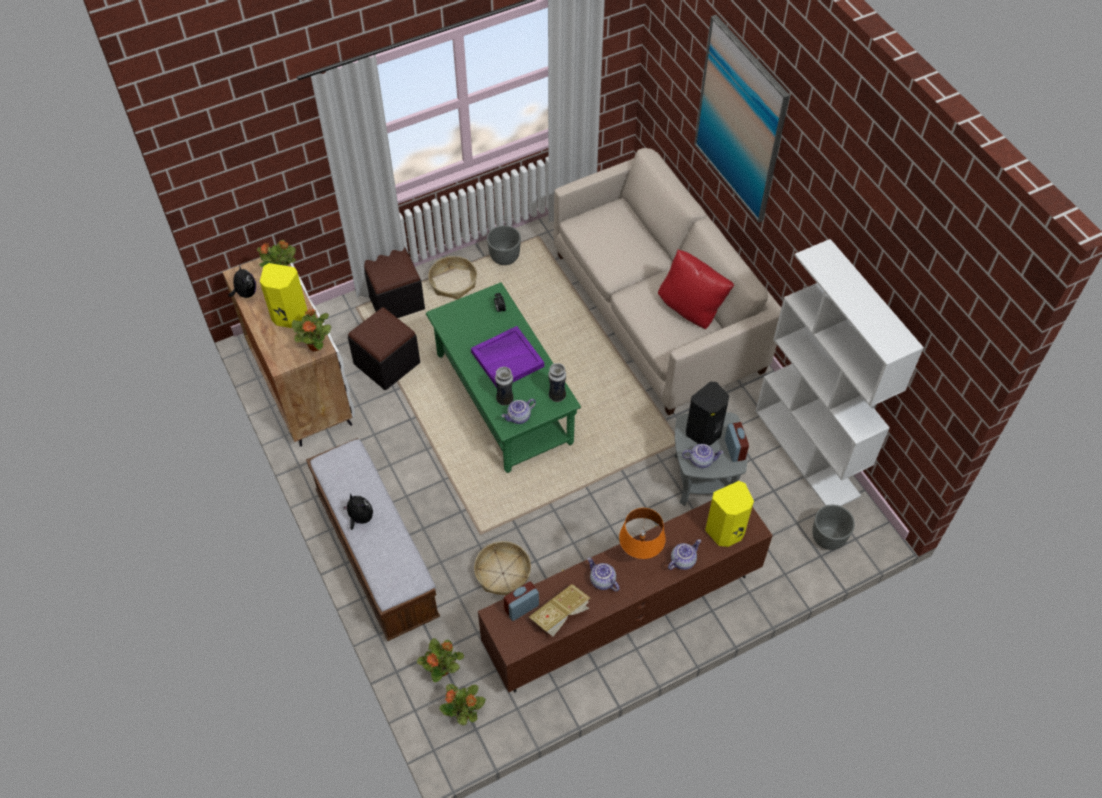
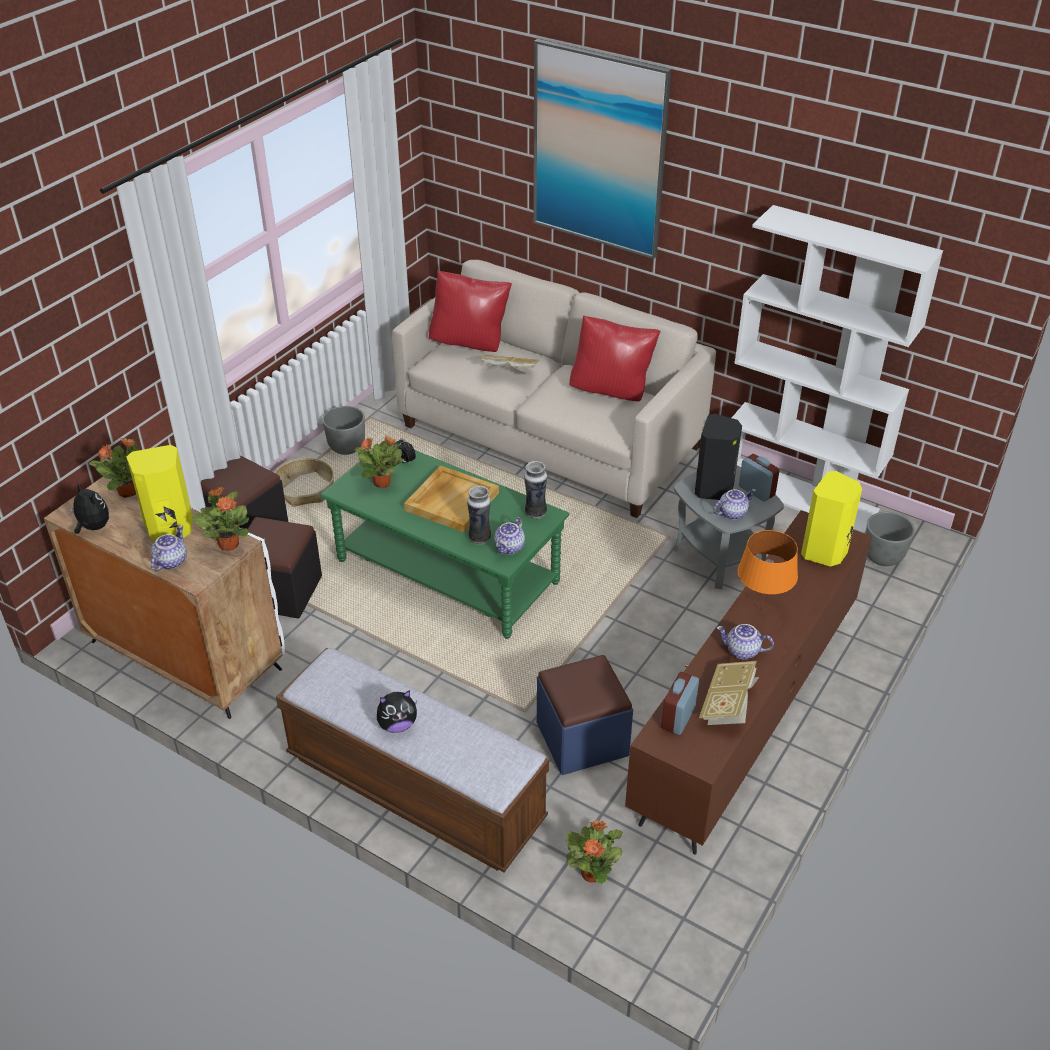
camera: 30 degrees left, 15 degrees down
plush toy [343,493,373,530] -> plush toy turned 150 degrees clockwise [377,690,417,733]
potted plant [439,684,486,725] -> potted plant moved to [354,435,404,488]
purple tray [471,326,544,388] -> beige tray [404,466,499,532]
basket [474,541,531,595] -> blue ottoman [537,655,633,775]
teapot [668,539,701,570] -> teapot moved to [151,526,187,571]
none -> red pillow [429,270,512,352]
none -> book [480,355,540,375]

